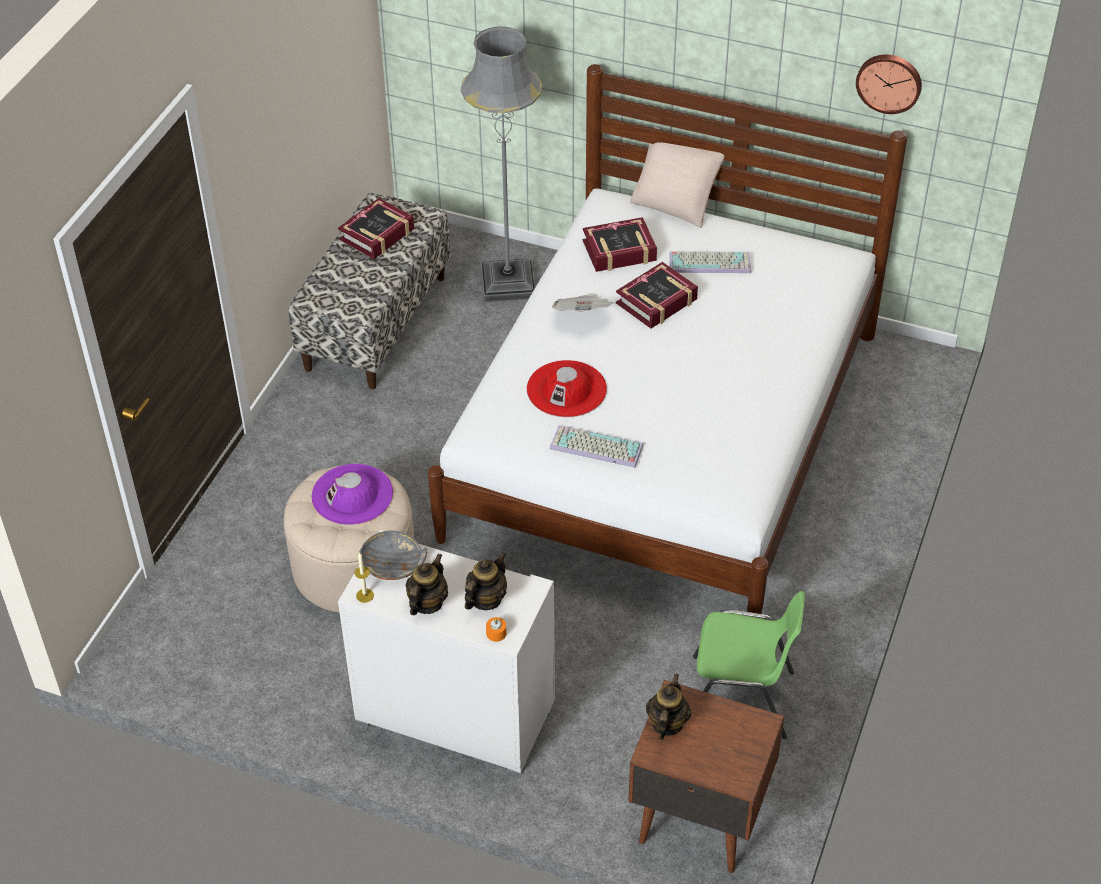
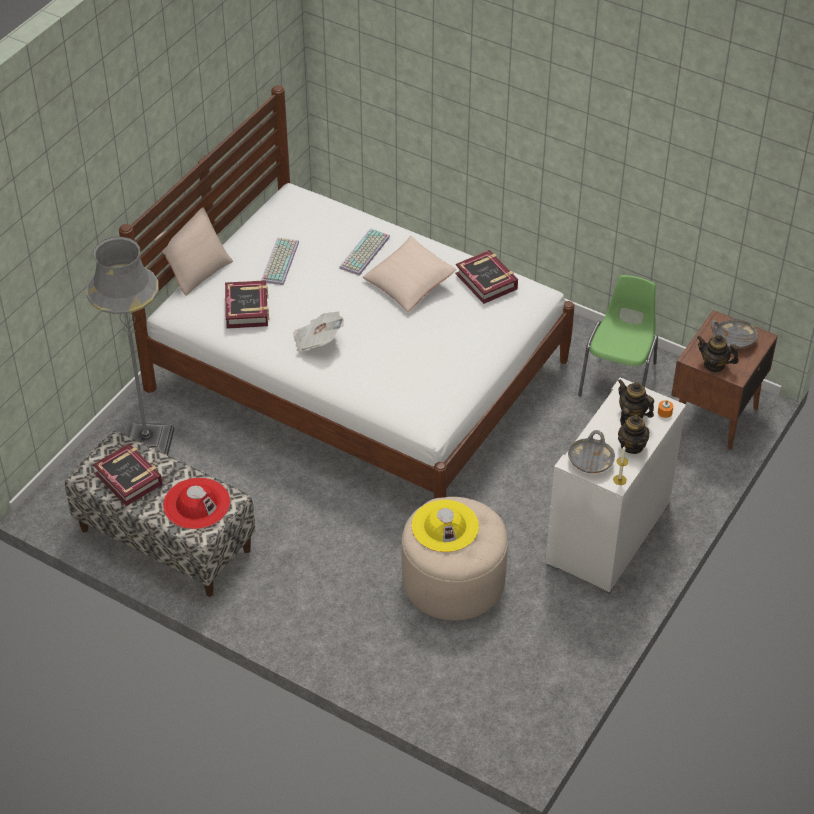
camera: 80 degrees left, 0 degrees up
purple hat [312,464,393,525] -> yellow hat [411,500,479,552]
teapot [406,554,448,615] -> teapot turned 150 degrees counterclockwise [618,408,649,454]
red hat [527,360,607,417] -> red hat moved to [163,478,230,529]
keyboard [550,425,644,467] -> keyboard moved to [339,228,390,276]
book [616,262,698,329] -> book moved to [456,250,518,304]
wall clock [856,55,922,114] -> none
none -> beige pillow [363,236,456,312]
none -> grey bowl [711,319,759,349]

